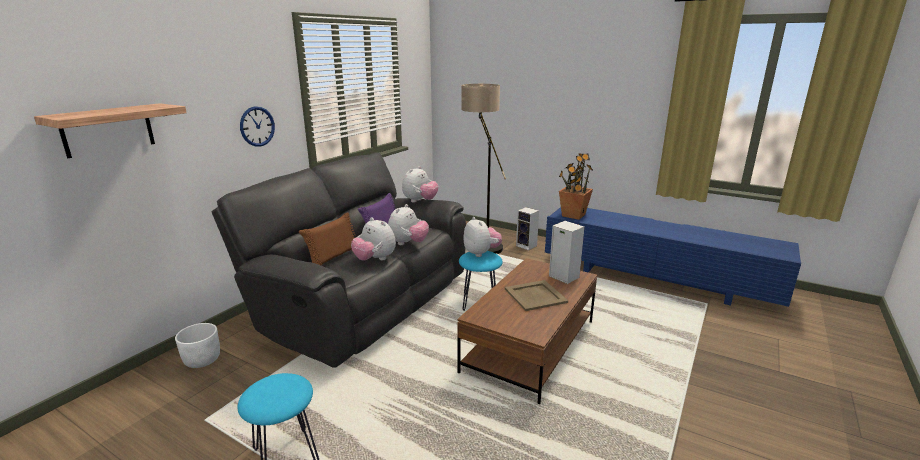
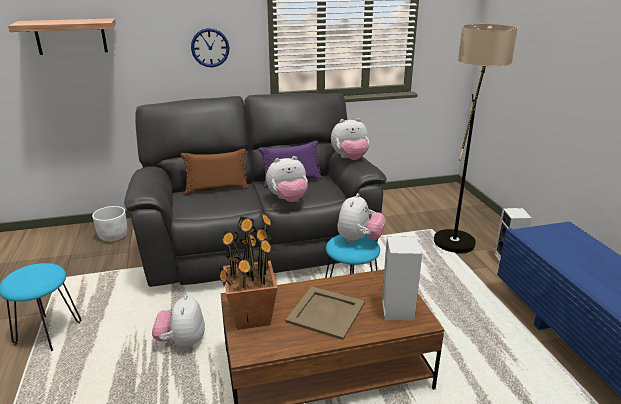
camera: 45 degrees right, 5 degrees up
plush toy [351,217,396,261] -> plush toy moved to [152,294,205,348]
potted plant [559,153,594,220] -> potted plant moved to [218,212,278,330]

